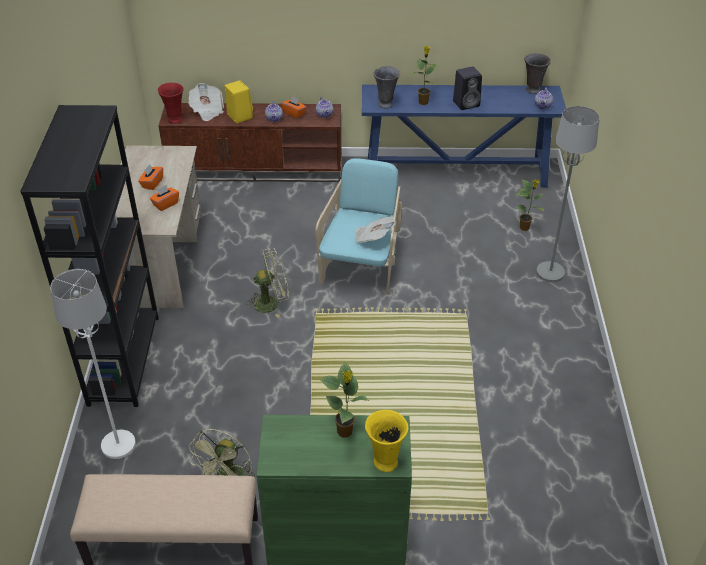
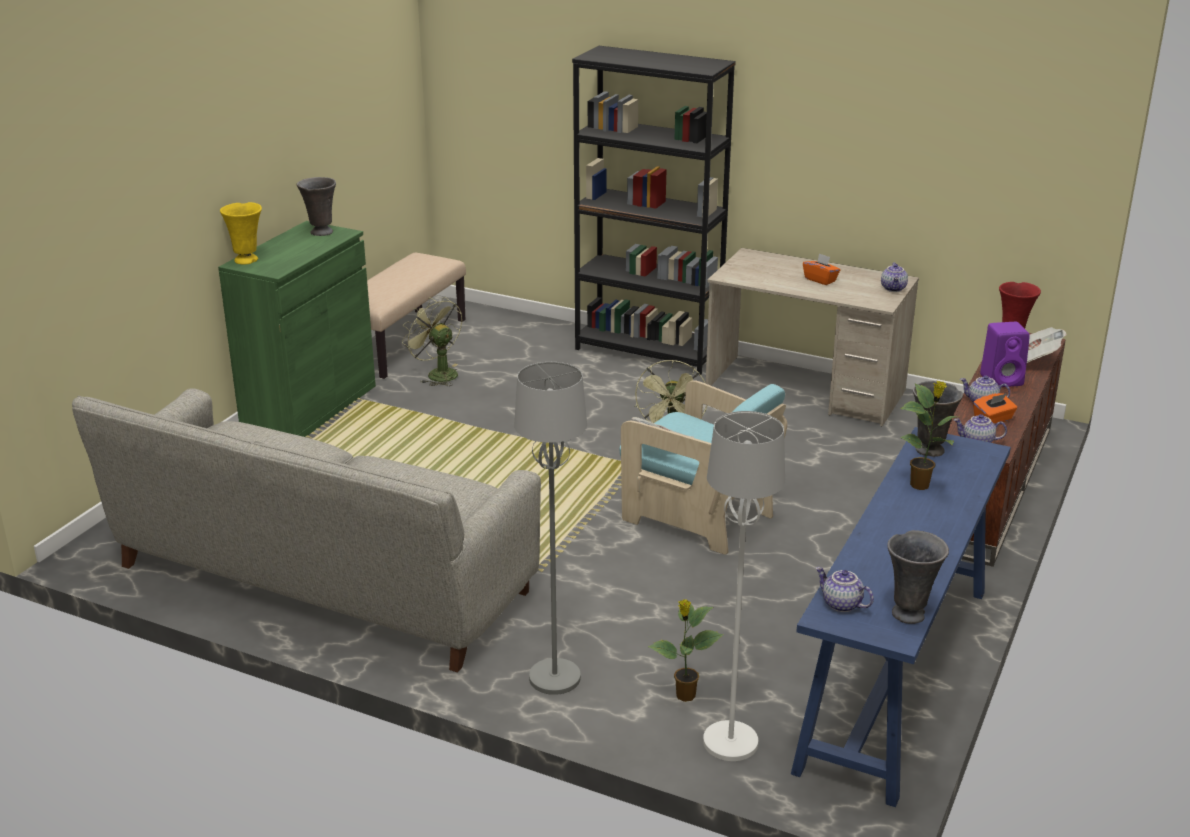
camera: 115 degrees right, 15 degrees down
white floor lamp [50,269,136,459] -> white floor lamp moved to [703,411,785,761]
orange tissue box [150,185,179,211] -> none
yellow speaker [224,80,253,123] -> purple speaker [980,322,1030,387]
potted plant [320,362,369,438] -> none
black speaker [453,66,482,110] -> none
none -> grey sofa [72,388,541,672]
none -> grey vase [297,177,336,236]
none -> teapot [881,262,908,292]

